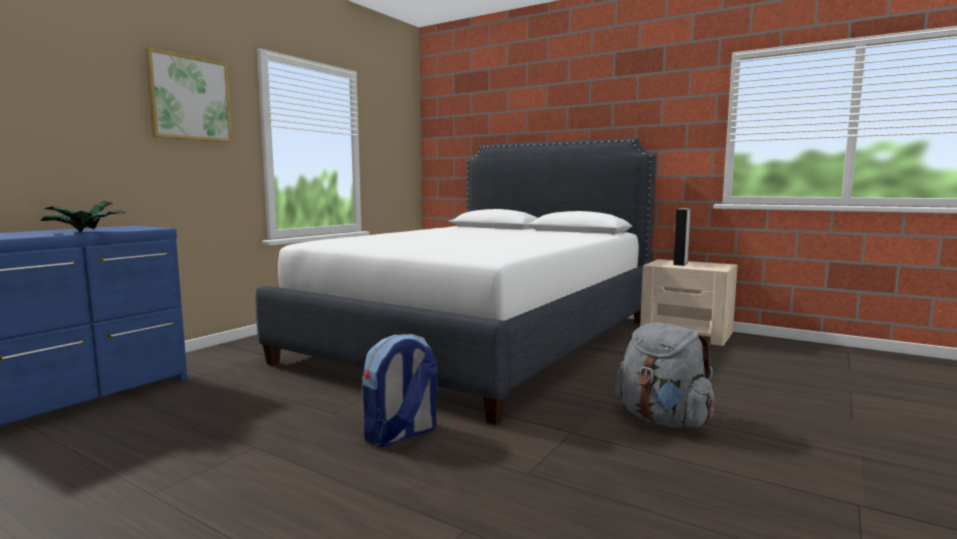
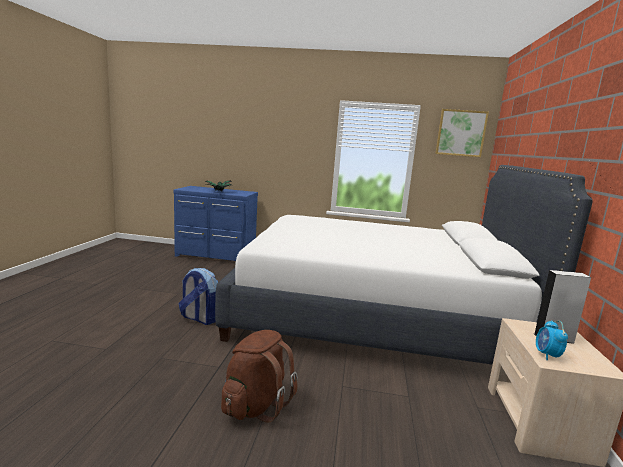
camera: 65 degrees right, 5 degrees up
picture [145,47,233,142] -> picture moved to [436,109,489,157]
grey backpack [615,322,714,428] -> brown backpack [221,330,298,423]
none -> alarm clock [536,320,568,360]

